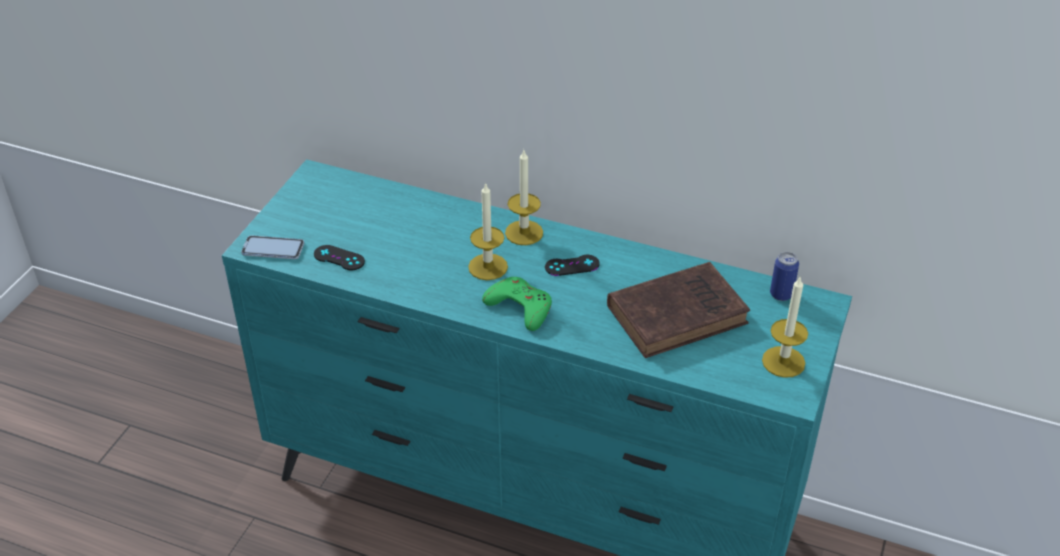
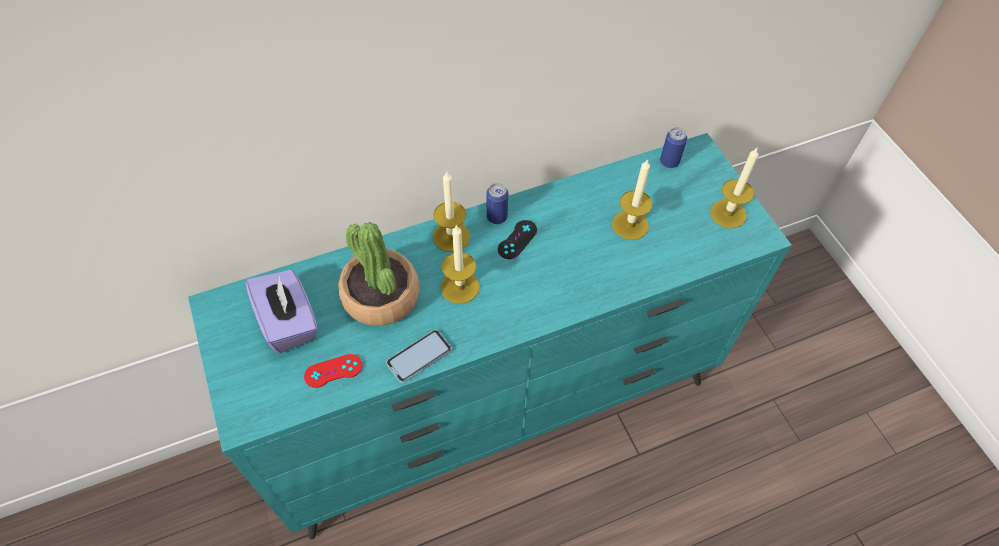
camera: 45 degrees left, 15 degrees up
phone [241,235,304,259] -> phone moved to [386,330,452,383]
black game controller [314,245,365,270] -> red game controller [304,354,362,388]
green game controller [482,277,552,331] -> none
brown book [607,262,750,358] -> candle [612,159,652,240]
none -> purple tissue box [245,270,318,353]
none -> potted plant [338,222,420,326]
none -> can [487,183,508,224]

